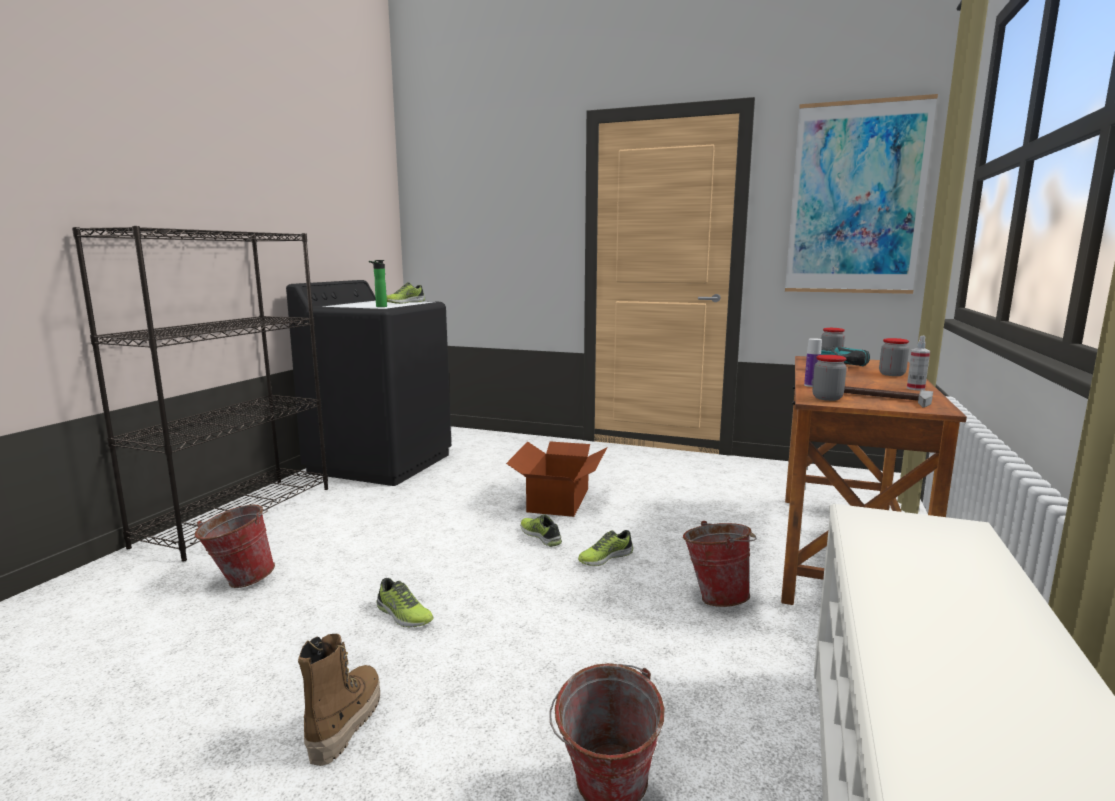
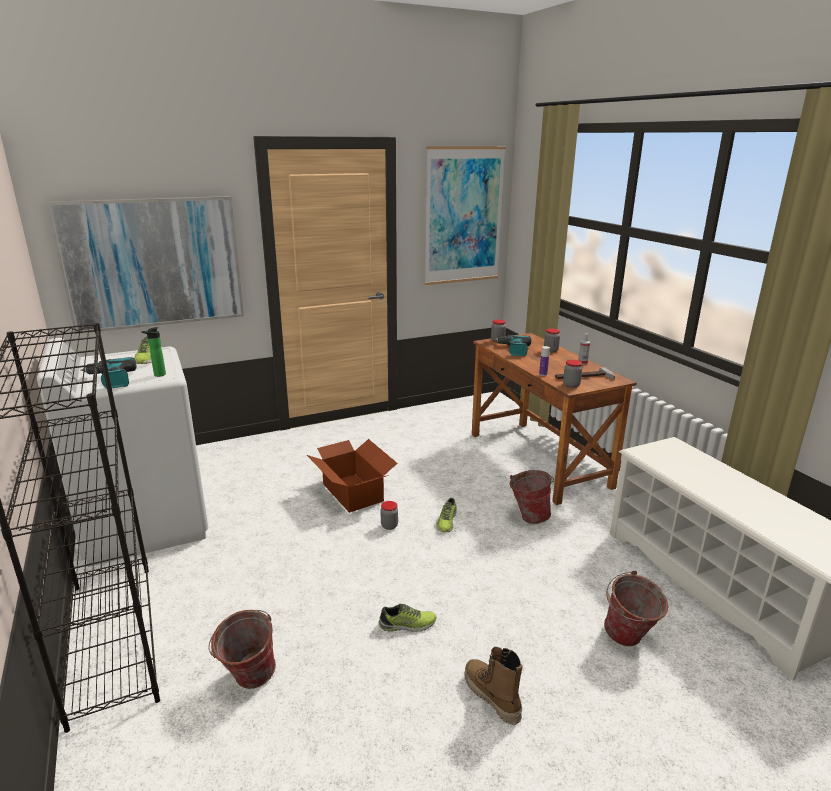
camera: 45 degrees left, 10 degrees up
black washing machine [286,280,451,486] -> white washing machine [37,338,208,567]
shoe [520,514,562,547] -> jar [381,501,398,530]
none -> picture [46,196,244,334]
none -> power drill [80,357,136,389]

